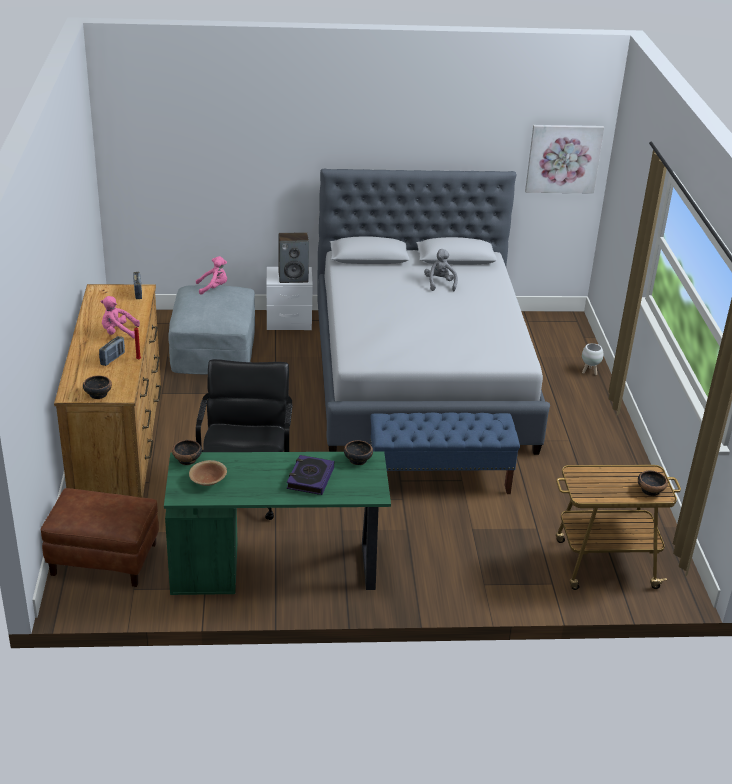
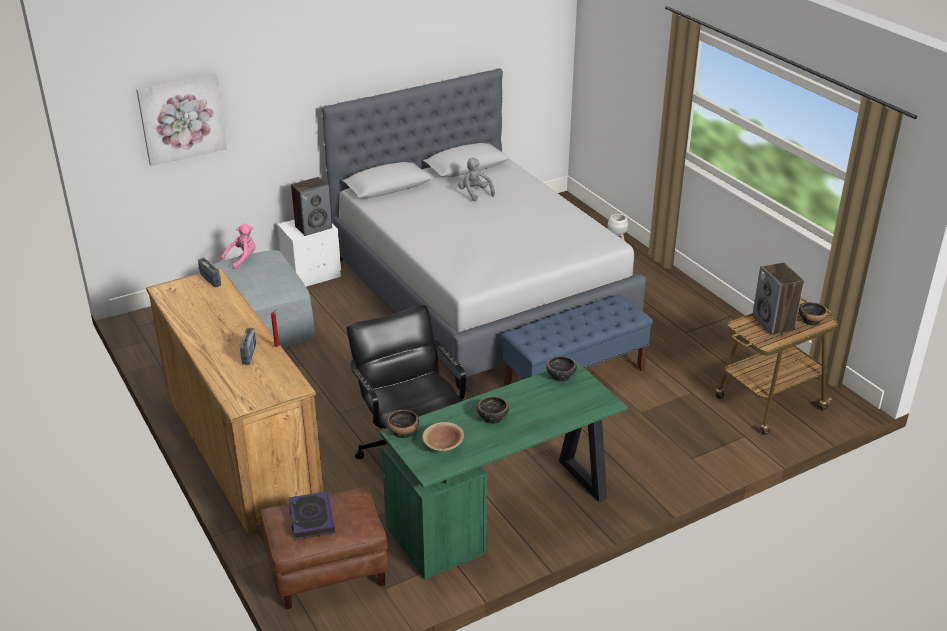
camera: 25 degrees left, 0 degrees up
bowl [83,376,112,399] -> bowl moved to [477,397,509,424]
pink plush toy [100,296,140,339] -> none
book [287,455,334,495] -> book moved to [289,491,336,540]
picture [525,125,604,194] -> picture moved to [136,74,227,166]
none -> speaker [752,263,804,335]

